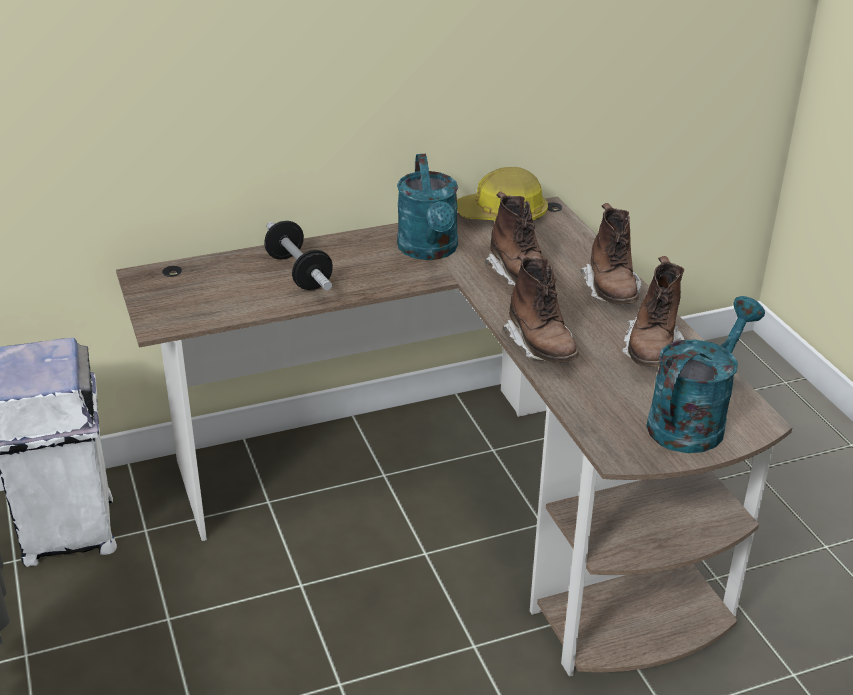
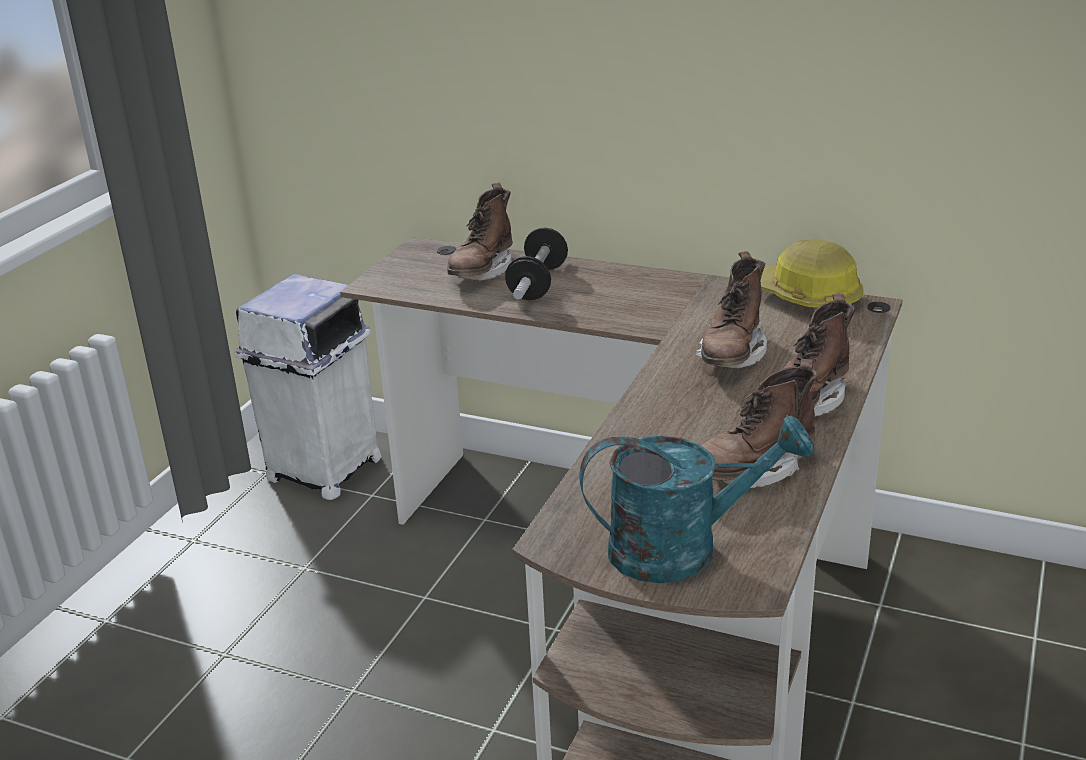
camera: 45 degrees right, 5 degrees down
turquoise watering can [397,154,458,260] -> none
brown boot [503,253,579,363] -> brown boot moved to [447,183,513,281]

